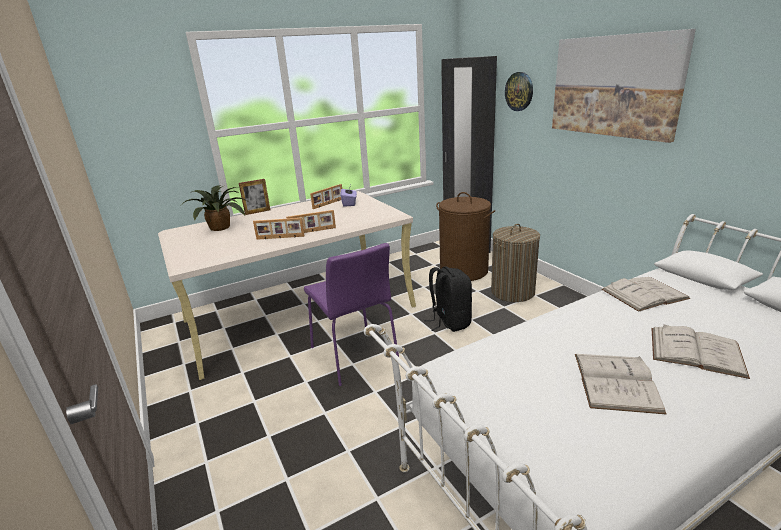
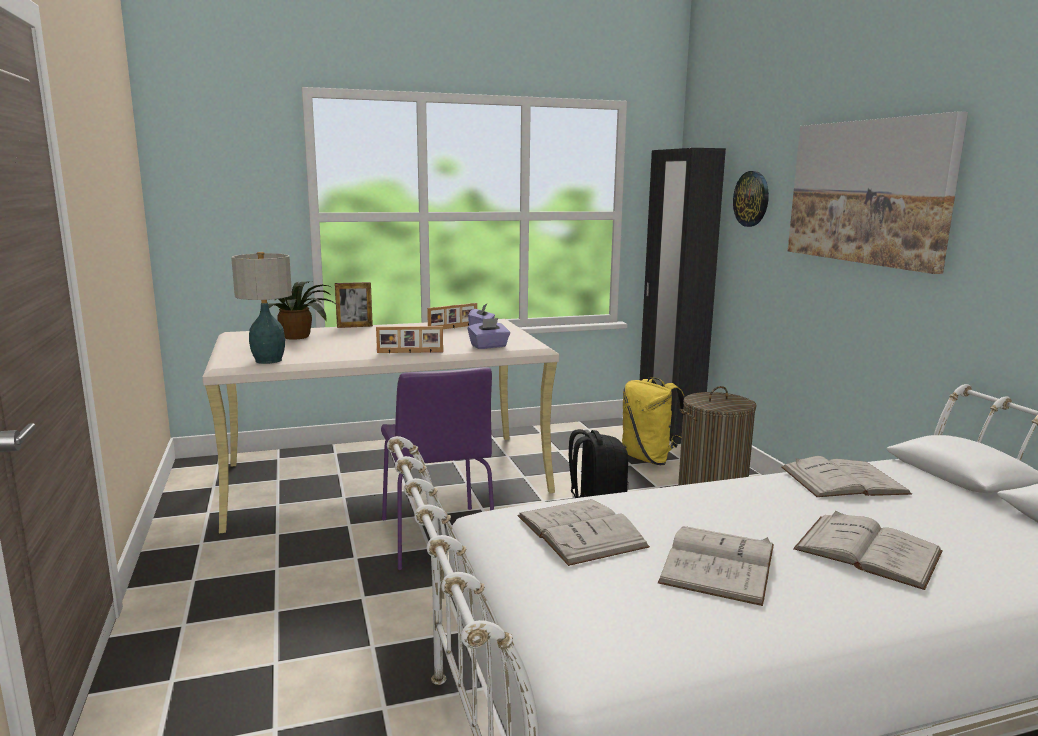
camera: 10 degrees right, 10 degrees down
picture frame [253,218,305,240] -> none
brown laundry basket [436,192,495,281] -> yellow backpack [622,377,685,465]
none -> table lamp [231,252,292,364]
none -> purple tissue box [468,318,510,349]
none -> white book [518,499,650,566]

